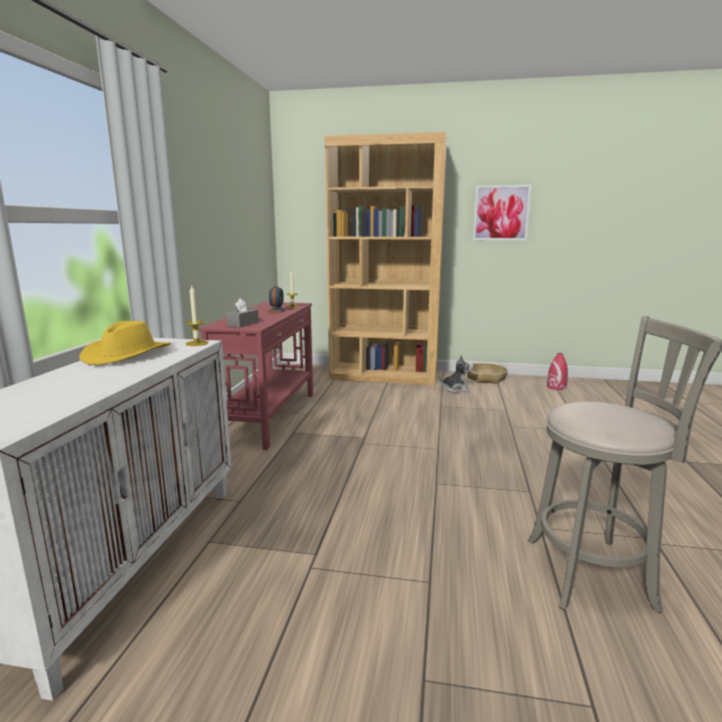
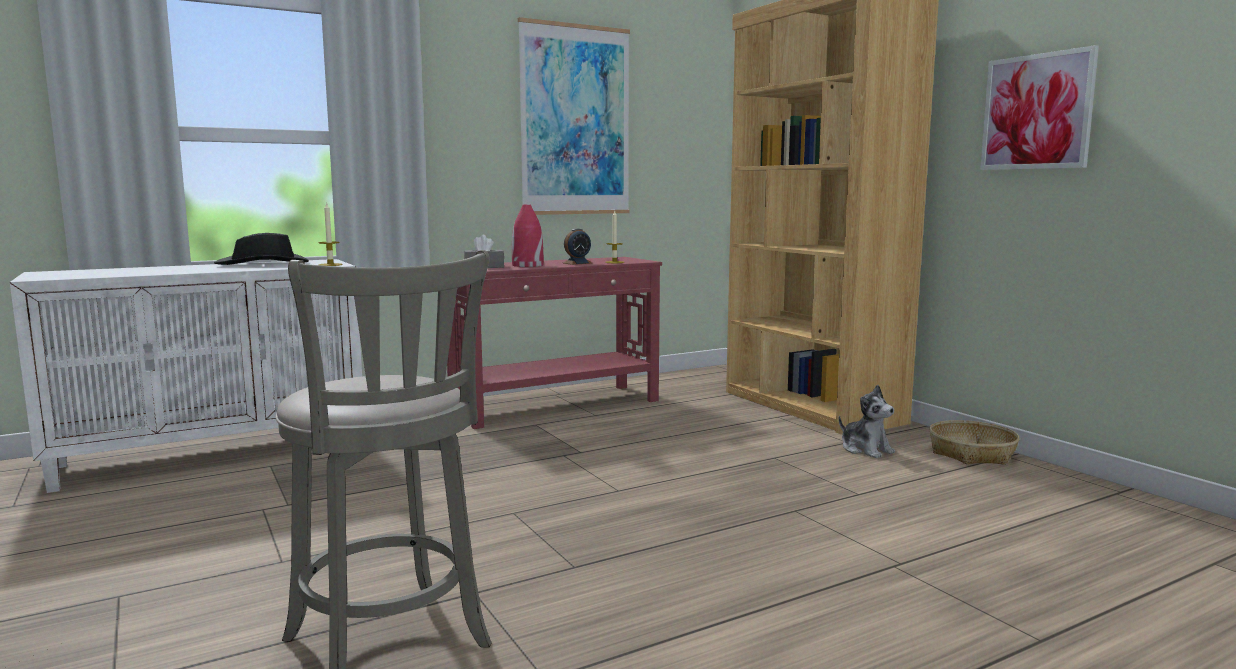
camera: 50 degrees right, 5 degrees down
yellow hat [79,321,171,365] -> black hat [214,233,309,265]
red vase [547,353,568,390] -> red vase moved to [512,204,544,267]
none -> picture [518,17,630,215]

